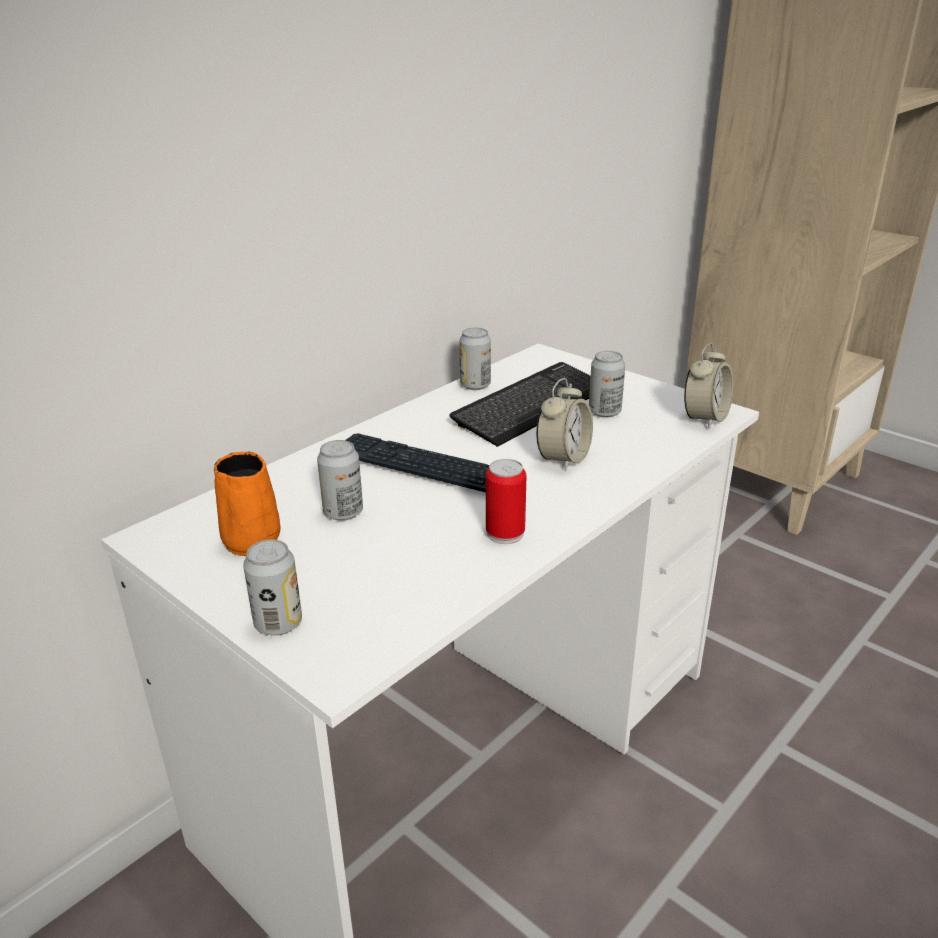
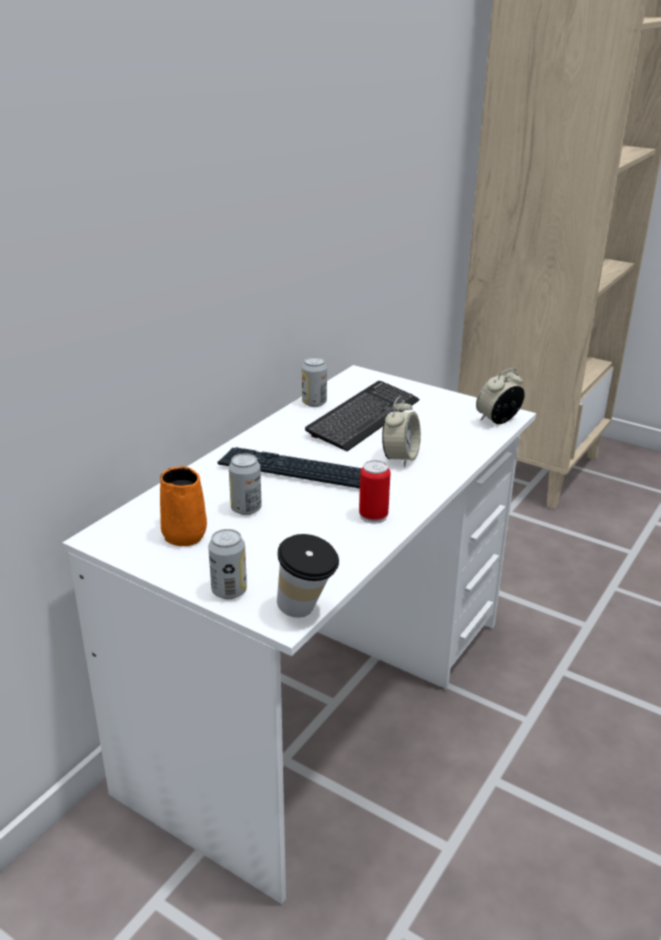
camera: 10 degrees left, 0 degrees up
can [589,351,625,418] -> none
alarm clock [684,343,733,429] -> alarm clock turned 150 degrees counterclockwise [476,368,525,424]
none -> cup [277,534,339,618]

